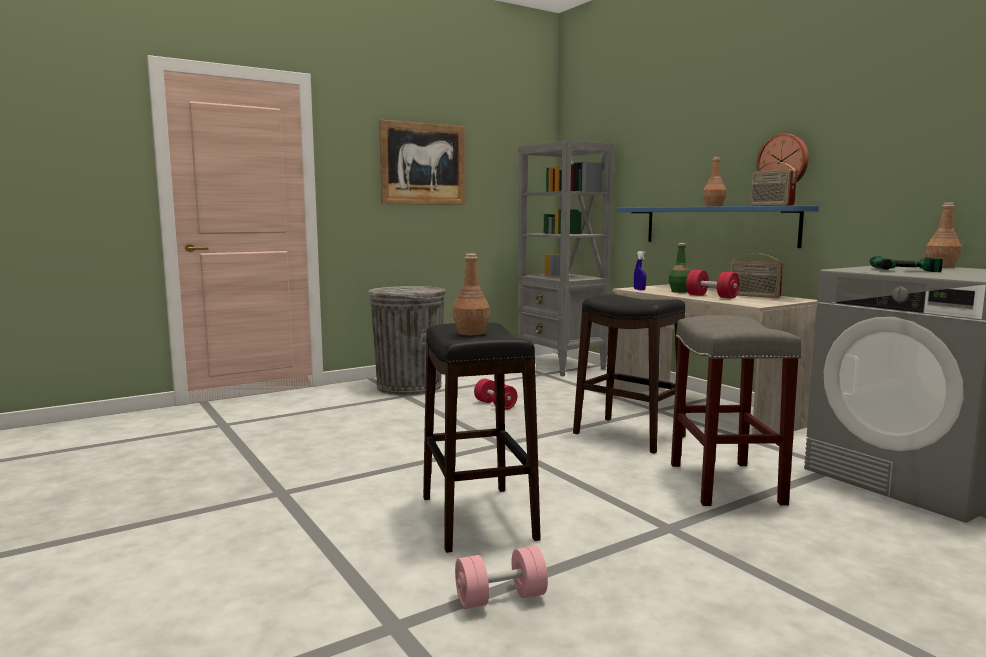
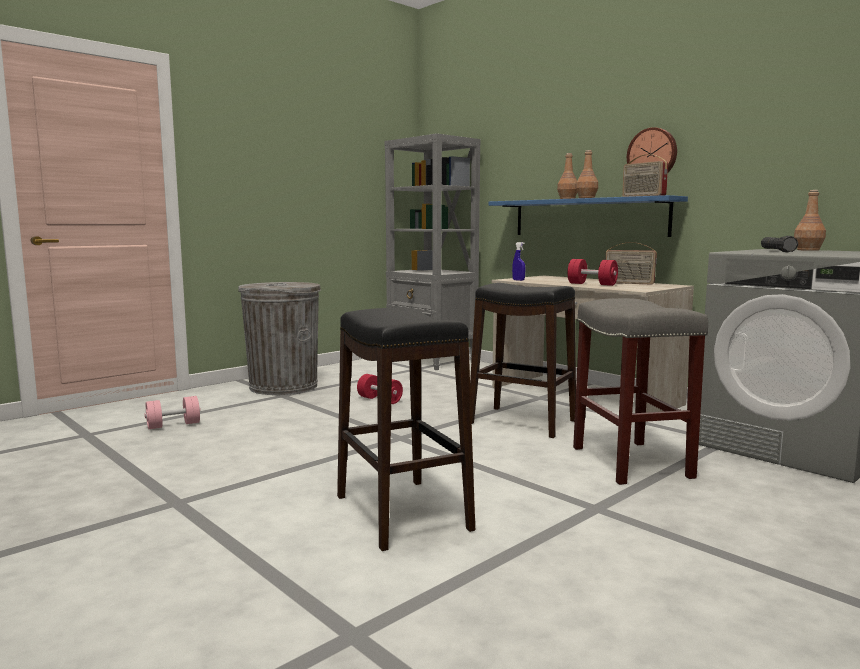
camera: 10 degrees left, 0 degrees up
picture [379,120,465,205] -> none
brown bottle [453,254,490,335] -> brown bottle moved to [557,153,577,199]
pink dumbbell [455,546,548,609] -> pink dumbbell moved to [145,396,200,429]
green bottle [669,243,690,293] -> none
power drill [869,256,943,272] -> black flashlight [761,236,798,253]

